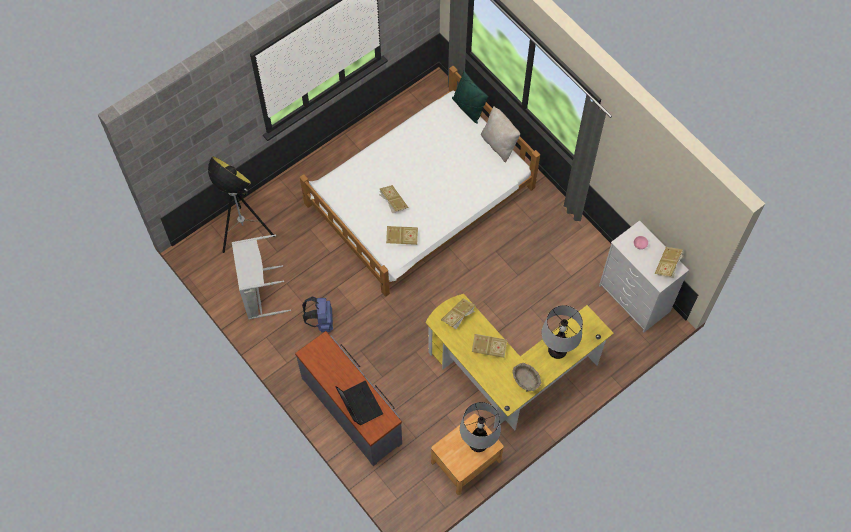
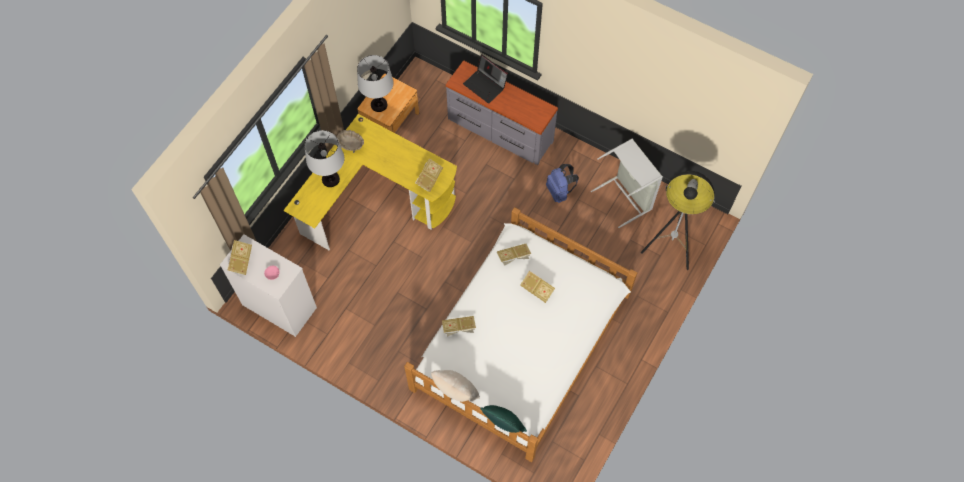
camera: 160 degrees right, 0 degrees up
book [472,334,507,358] -> book moved to [442,316,476,337]

